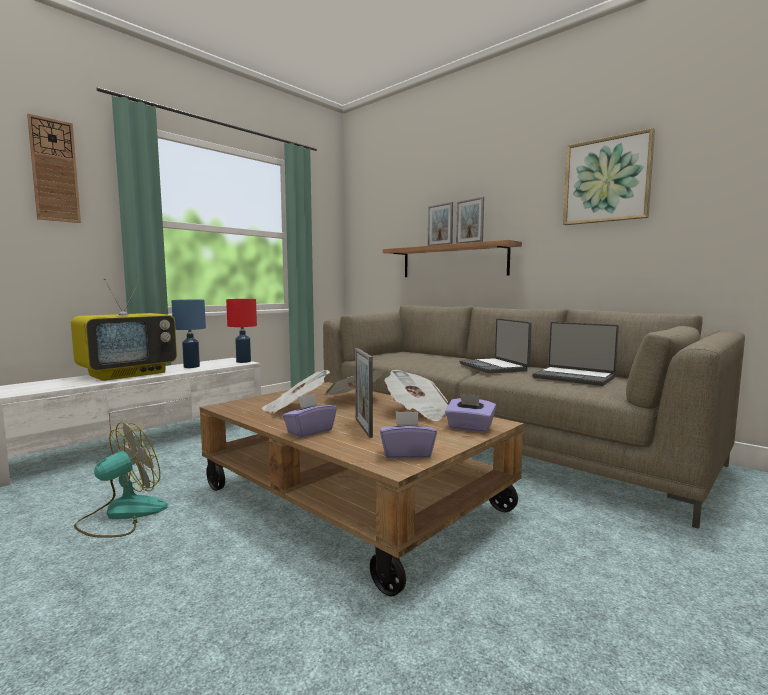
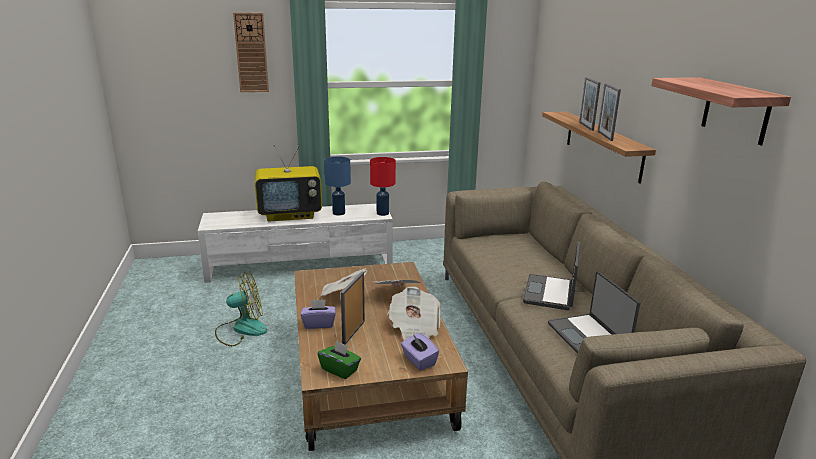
camera: 35 degrees right, 15 degrees up
purple tissue box [380,411,437,459] -> green tissue box [318,341,361,379]
picture [563,128,655,225] -> shelf [651,77,791,145]

